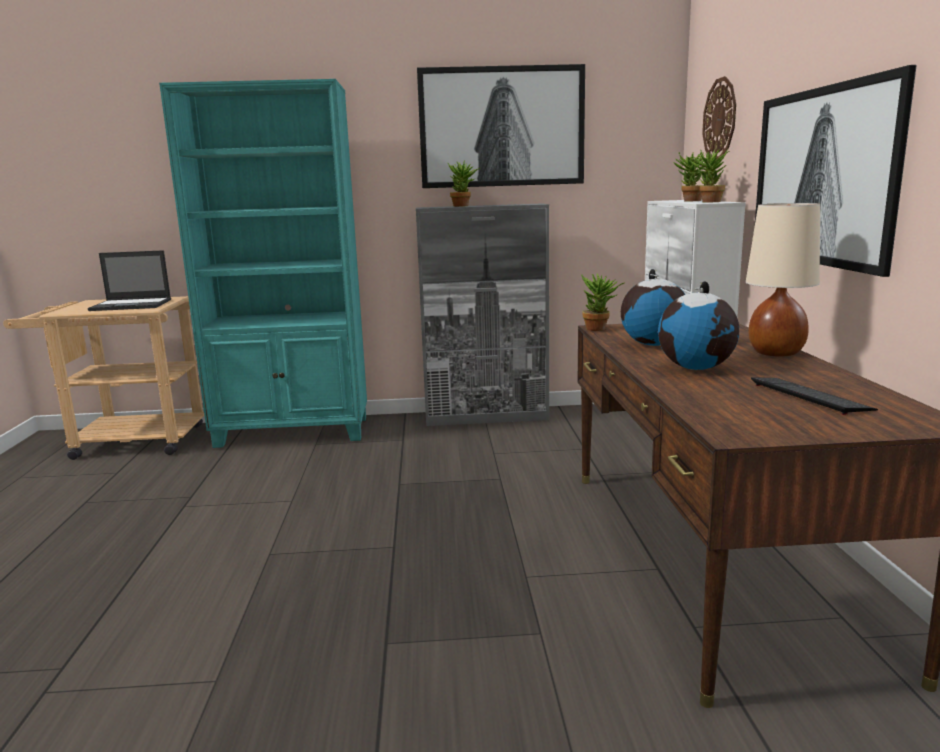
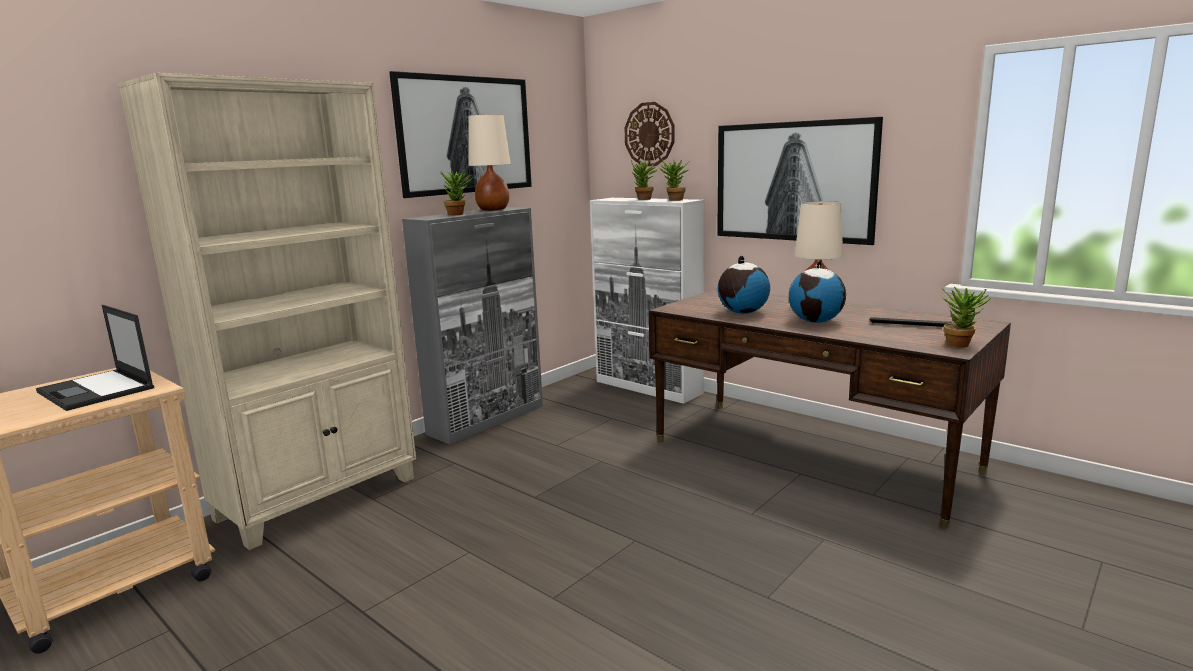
camera: 45 degrees left, 0 degrees up
laptop [88,250,171,311] -> laptop turned 90 degrees clockwise [36,305,154,411]
turquoise bookcase [159,79,367,448] -> beige bookcase [118,73,416,550]
potted plant [581,273,625,331] -> potted plant moved to [940,287,991,348]
none -> beige table lamp [468,114,511,211]

